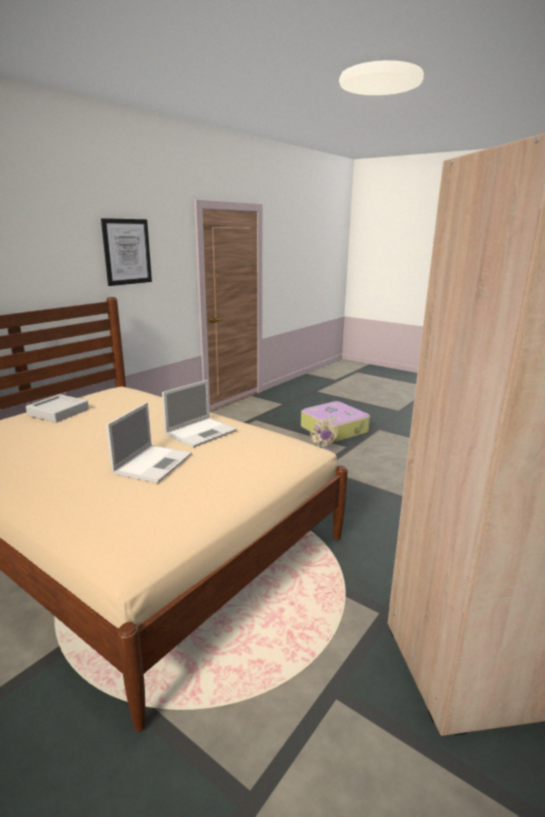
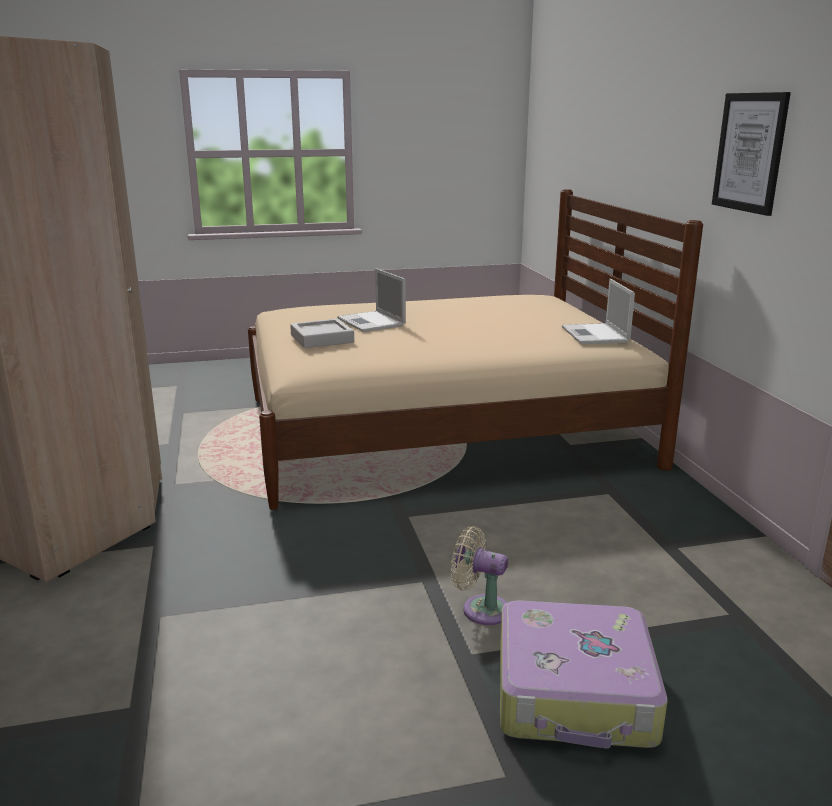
camera: 130 degrees right, 0 degrees up
grey tray [26,394,89,423] -> grey tray moved to [290,319,354,348]
laptop [162,380,237,448] -> laptop moved to [562,279,635,344]

